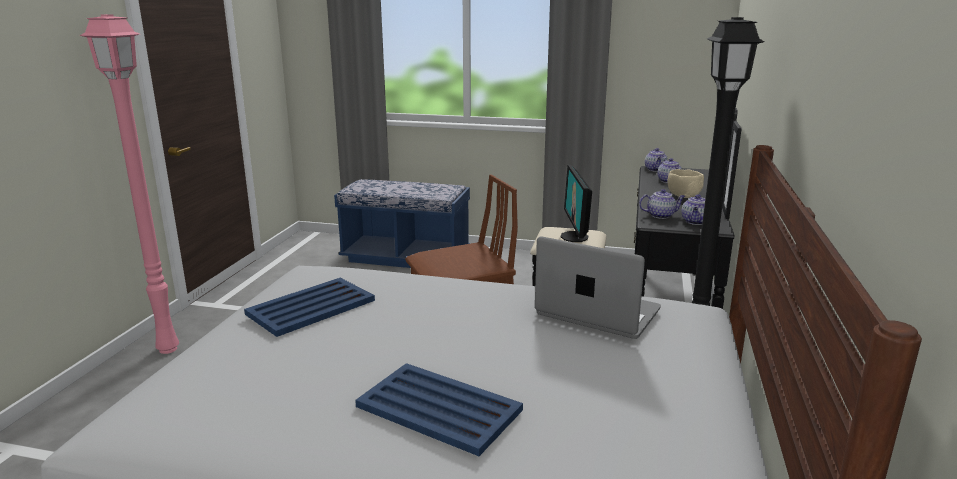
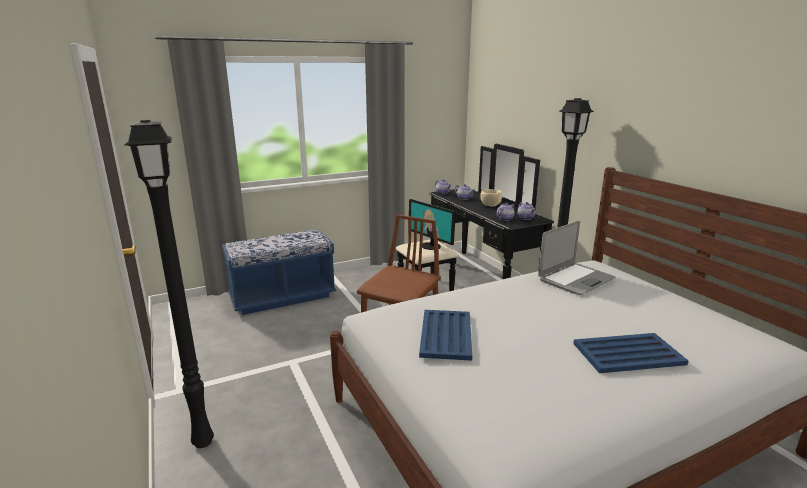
camera: 40 degrees left, 0 degrees up
pink floor lamp [80,14,179,354] -> black floor lamp [124,119,214,448]
laptop [535,236,661,339] -> laptop turned 150 degrees clockwise [538,221,615,295]

